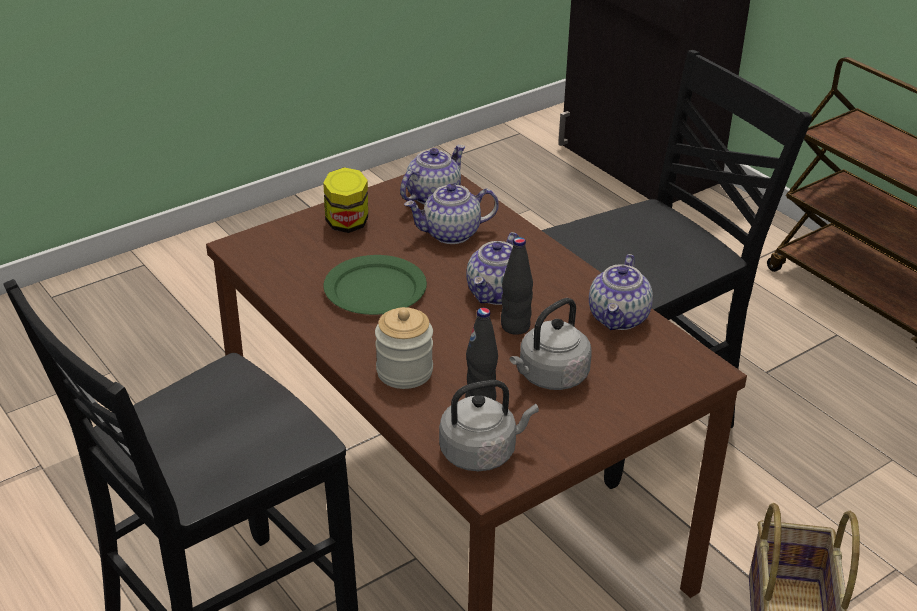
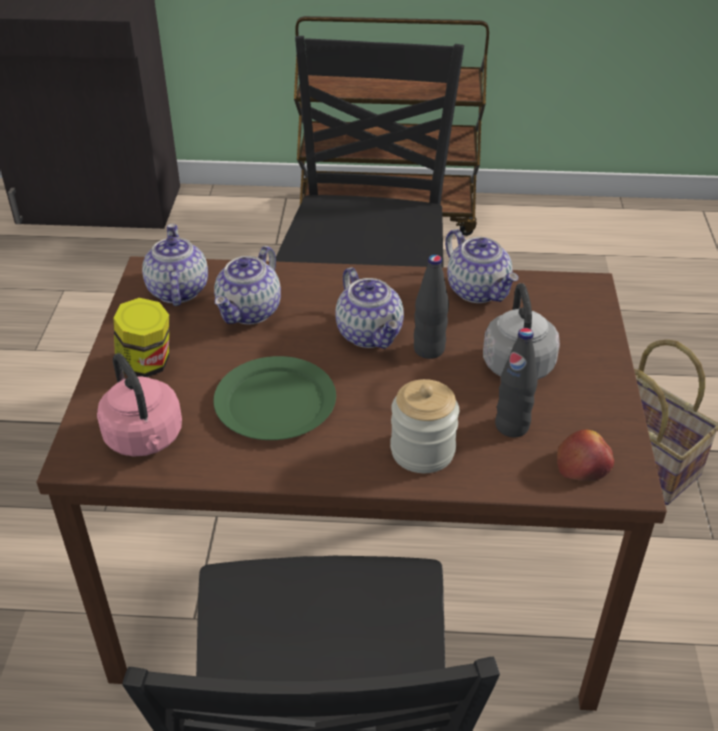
camera: 50 degrees left, 5 degrees up
grey kettle [439,380,539,471] -> apple [557,430,614,481]
none -> pink kettle [97,353,182,456]

